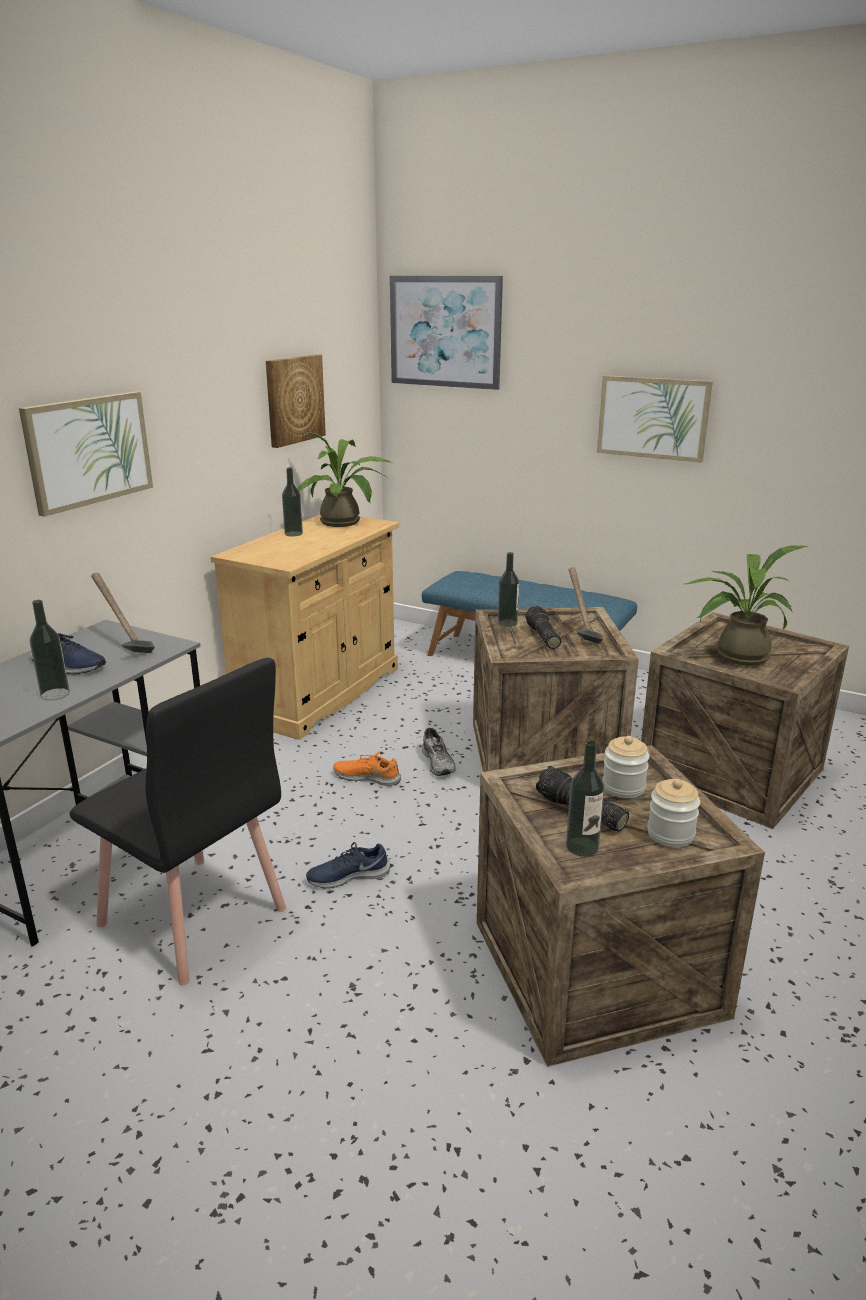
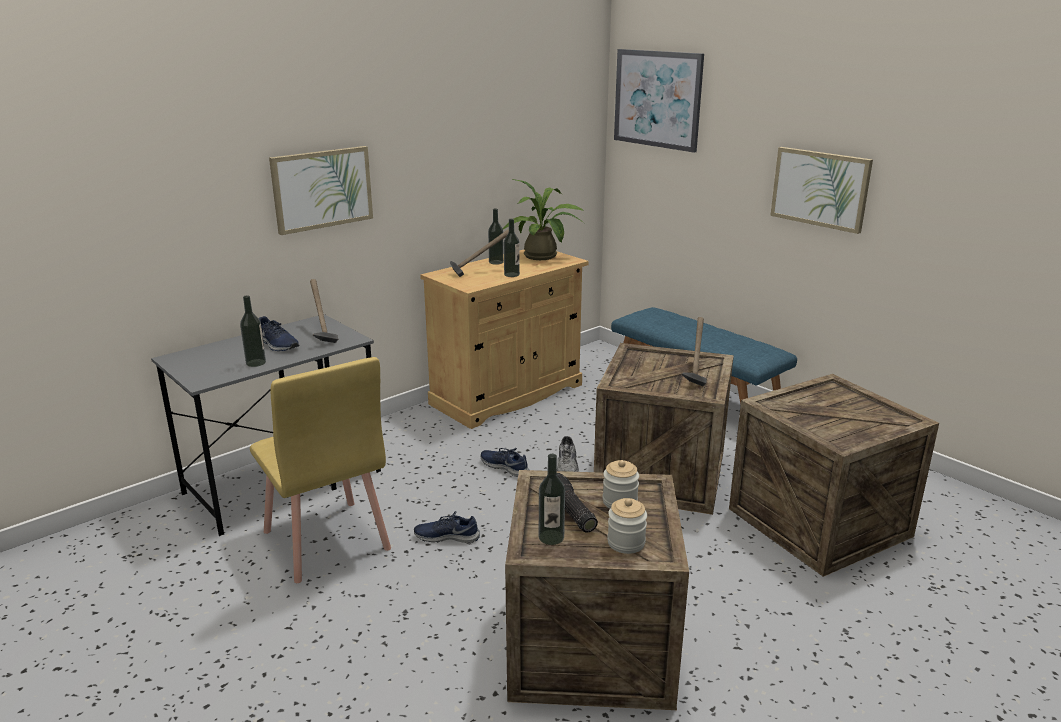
camera: 20 degrees right, 0 degrees up
black chair [69,658,286,985] -> yellow chair [250,357,391,583]
picture [266,354,326,448] -> none
orange shoe [333,752,401,786] -> blue shoe [481,448,529,477]
bottle [498,552,519,627] -> bottle moved to [504,219,520,277]
flashlight [525,606,561,649] -> none
potted plant [685,546,807,666] -> none
none -> hammer [450,229,509,277]

